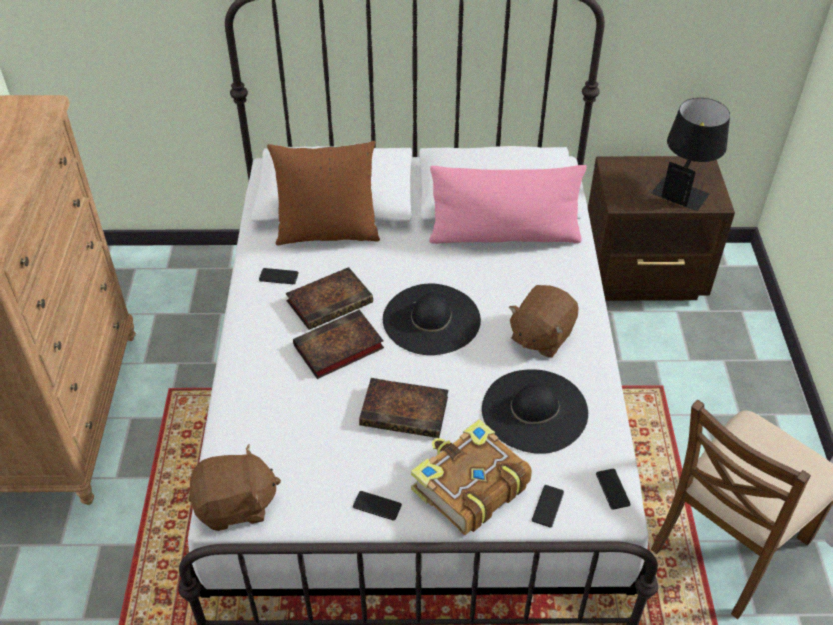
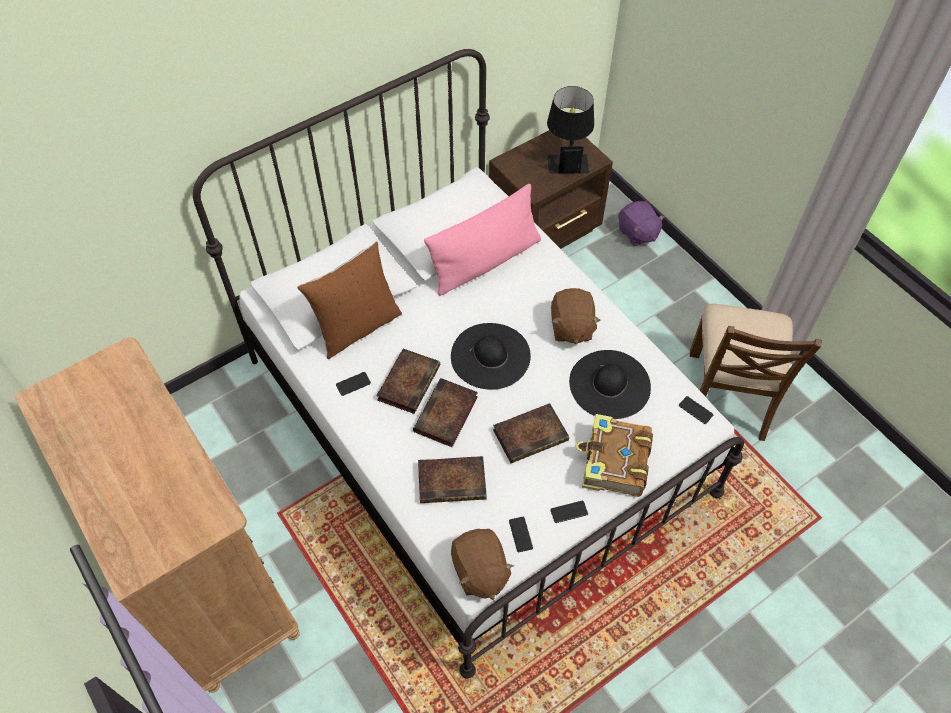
camera: 35 degrees left, 10 degrees up
brown plush toy [188,444,281,531] -> brown plush toy turned 120 degrees clockwise [451,529,514,600]
phone [532,485,564,527] -> phone moved to [509,517,533,552]
none -> book [418,456,487,503]
none -> purple plush toy [618,201,665,246]

